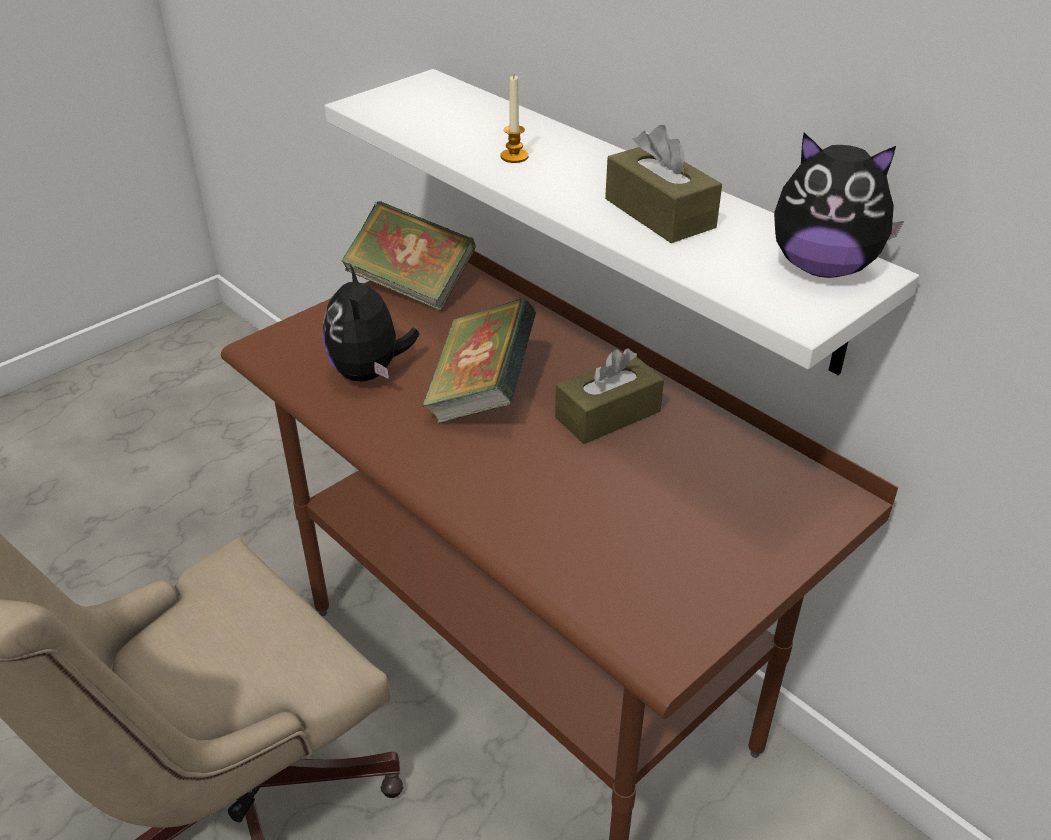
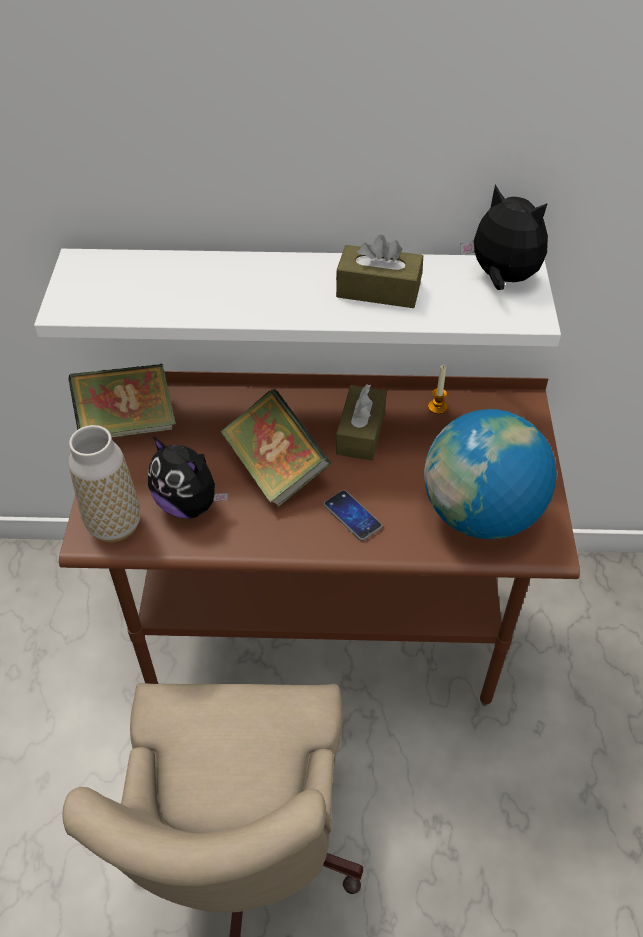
camera: 45 degrees left, 10 degrees up
candle [500,75,529,163] -> candle moved to [428,365,447,414]
plush toy [774,133,904,278] -> plush toy turned 120 degrees counterclockwise [461,184,548,290]
none -> vase [69,425,140,542]
none -> phone [323,490,383,541]
none -> globe [424,409,557,539]

